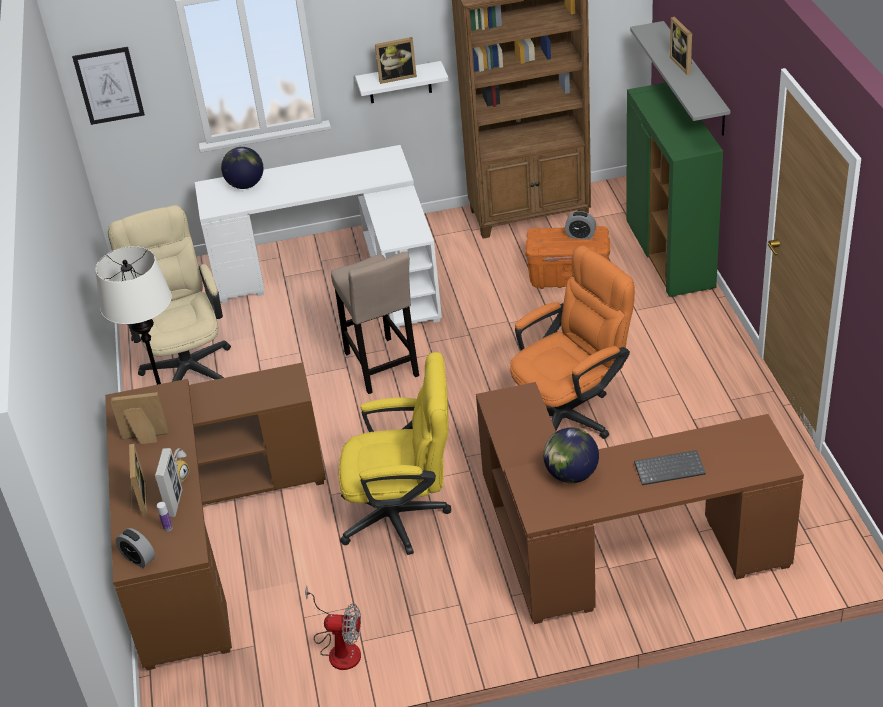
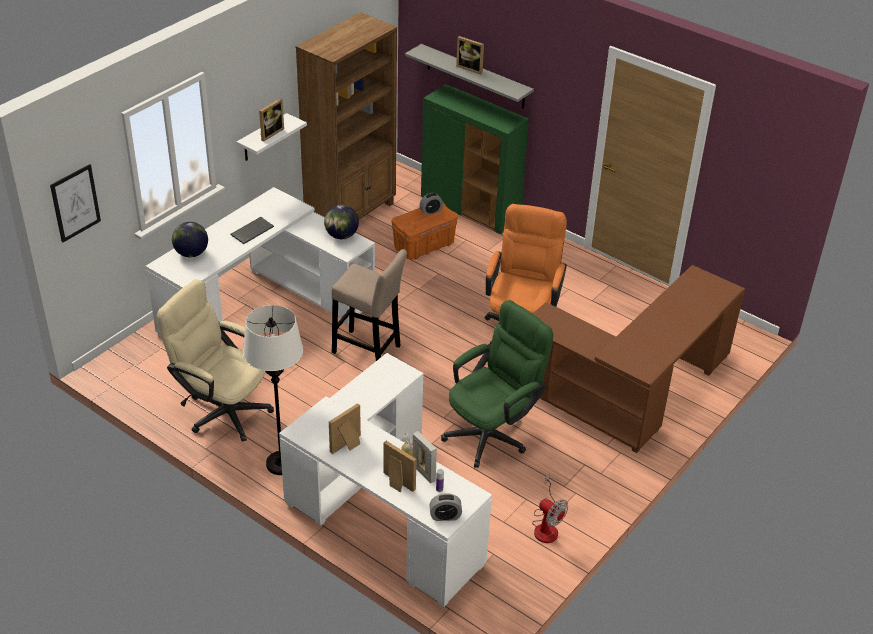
camera: 45 degrees left, 0 degrees up
brown desk [105,362,326,670] -> white desk [279,353,492,607]
fan [305,585,361,670] -> fan turned 75 degrees clockwise [532,474,568,543]
yellow office chair [339,352,451,555] -> green office chair [441,300,553,468]
globe [543,428,599,483] -> globe moved to [324,205,359,239]
keyboard [634,450,706,485] -> keyboard moved to [231,217,274,244]

